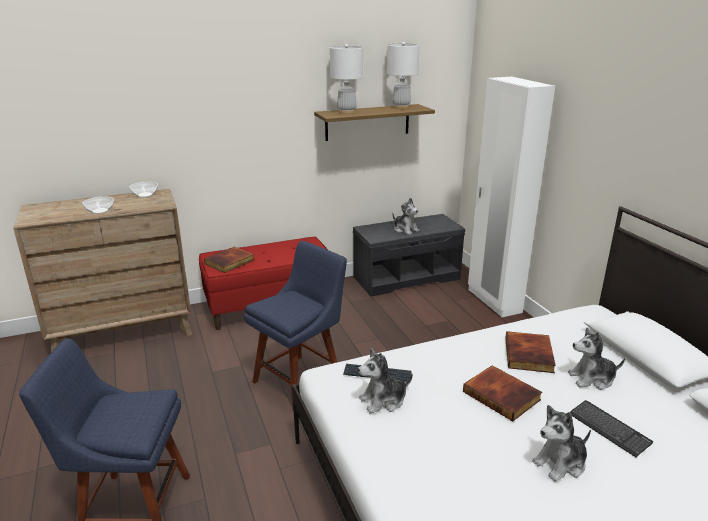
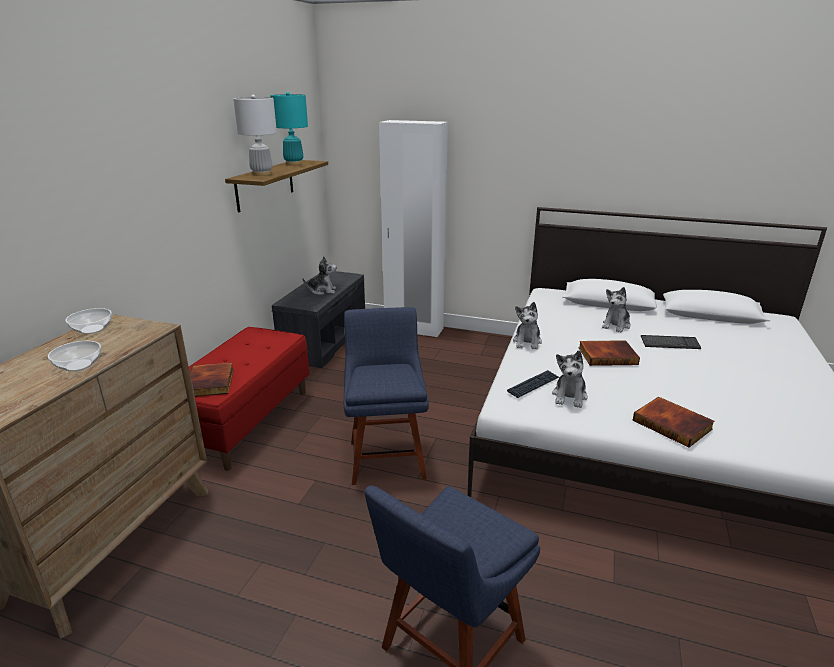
camera: 50 degrees left, 0 degrees up
white table lamp [387,42,420,109] -> turquoise table lamp [270,92,308,165]
book [505,331,556,373] -> book moved to [633,397,715,448]
plush toy [532,405,591,482] -> plush toy moved to [513,302,542,350]

